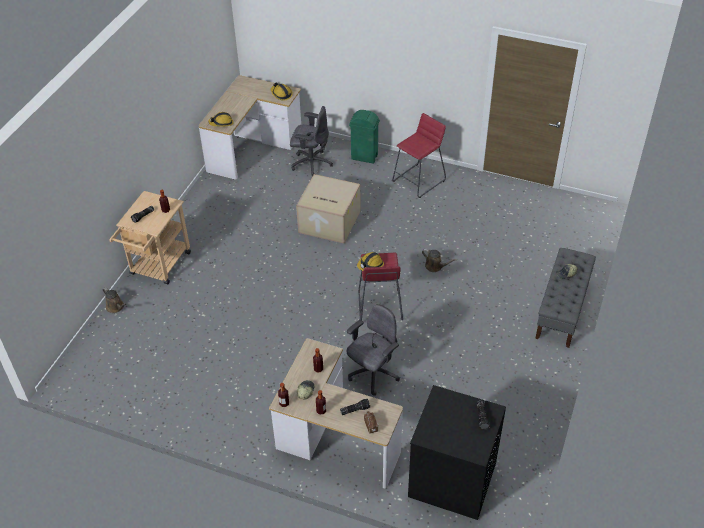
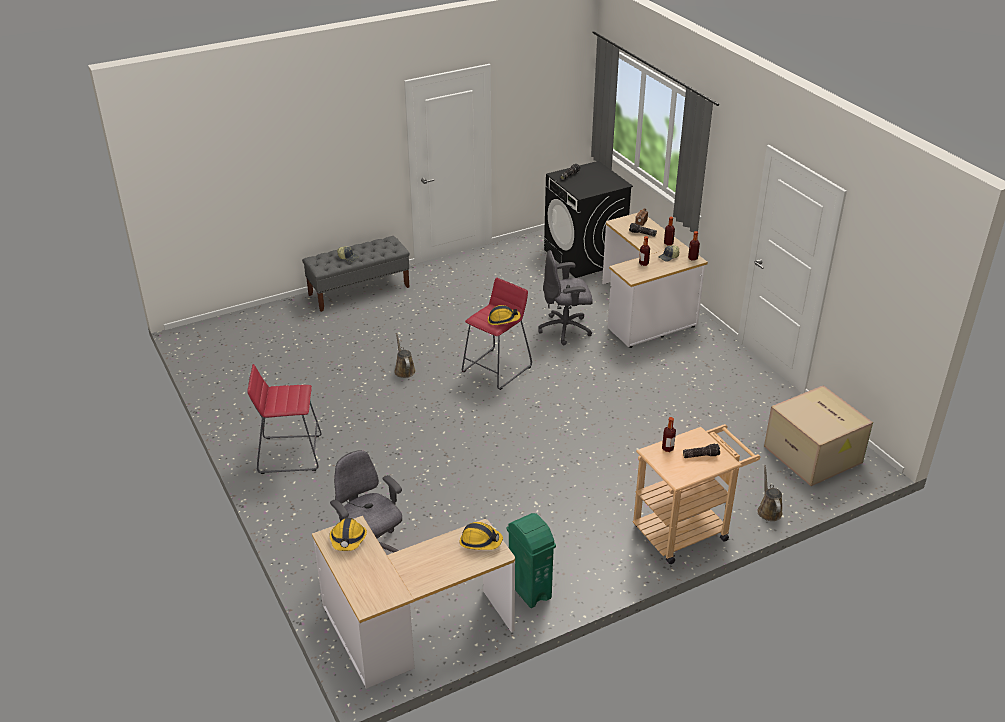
camera: 140 degrees left, 10 degrees down
cardboard box [296,174,361,244] -> cardboard box moved to [764,385,873,486]
green trash can [349,110,380,164] -> green trash can moved to [507,513,556,608]

